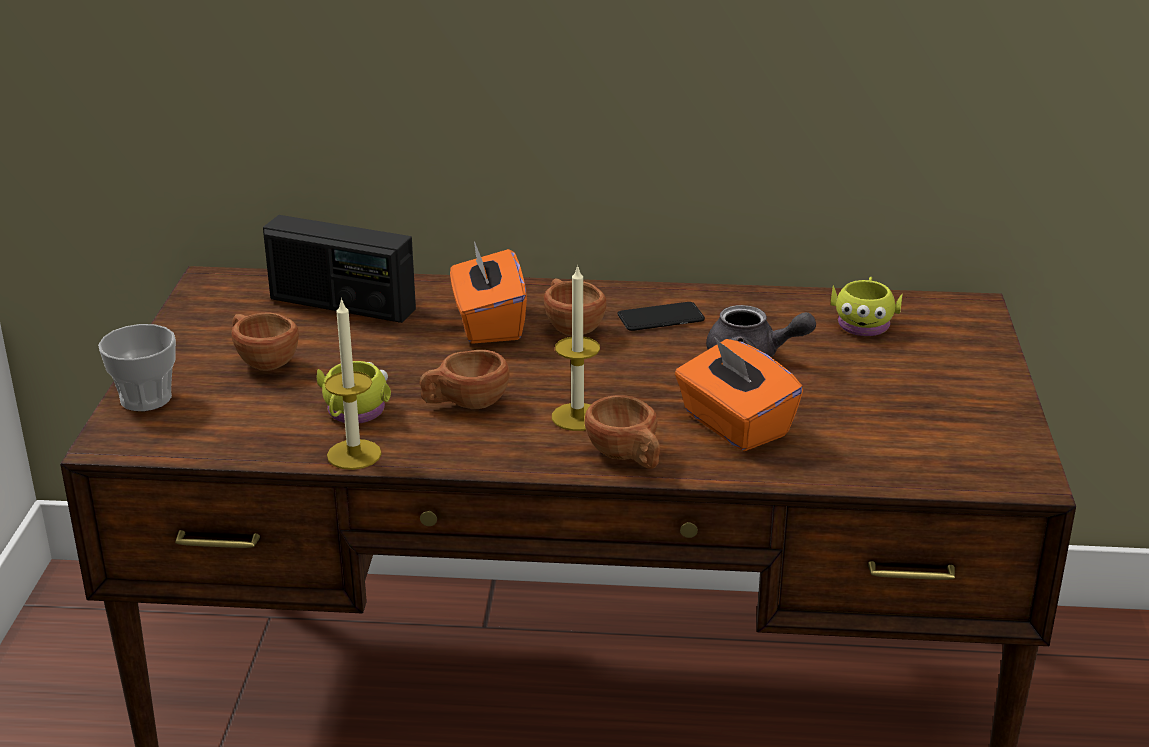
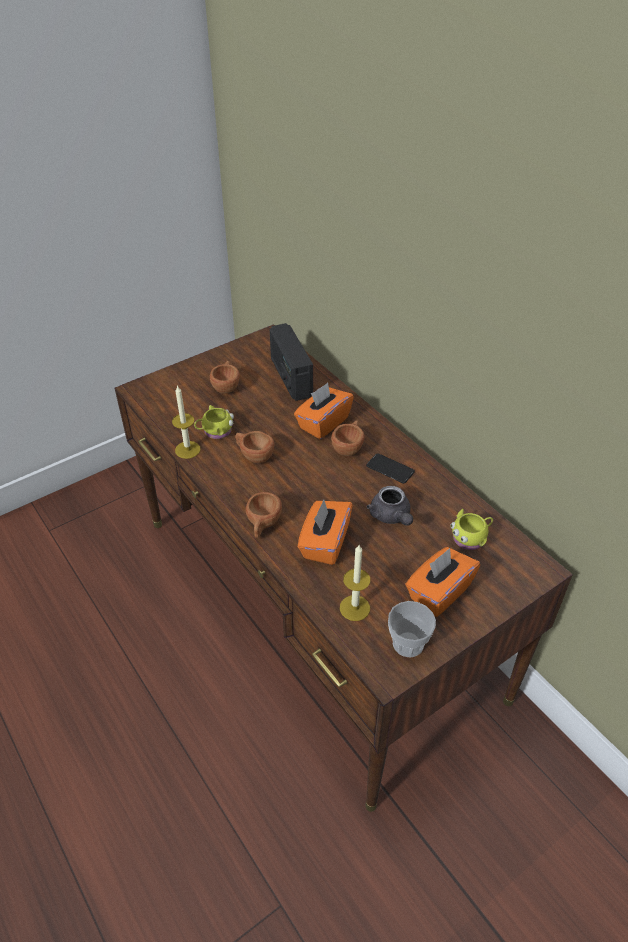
camera: 50 degrees right, 15 degrees up
cup [98,324,176,411] -> cup moved to [388,601,436,658]
candle [552,264,600,431] -> candle moved to [340,545,370,621]
none -> orange tissue box [405,547,480,617]

